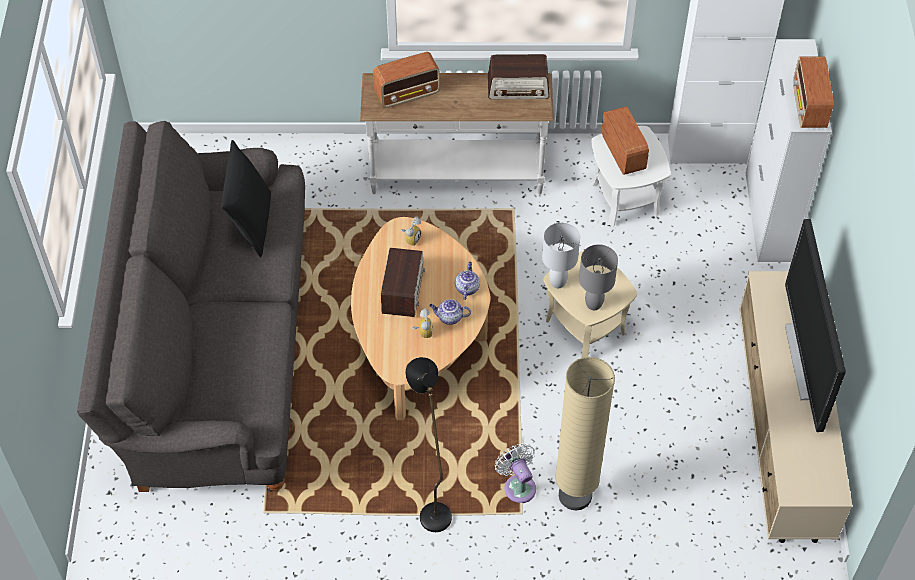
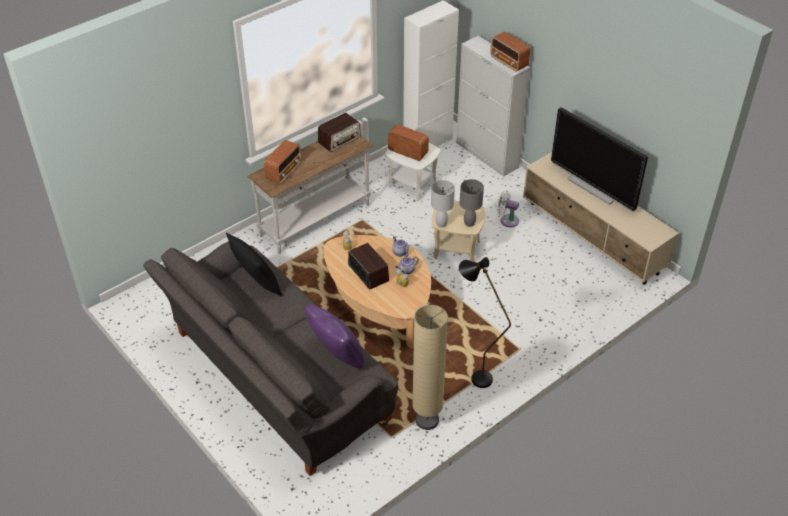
camera: 40 degrees left, 10 degrees down
white fan [495,443,536,503] -> white fan moved to [497,190,519,227]
beige floor lamp [555,357,615,510] -> beige floor lamp moved to [412,305,448,430]
none -> purple pillow [305,304,365,368]

